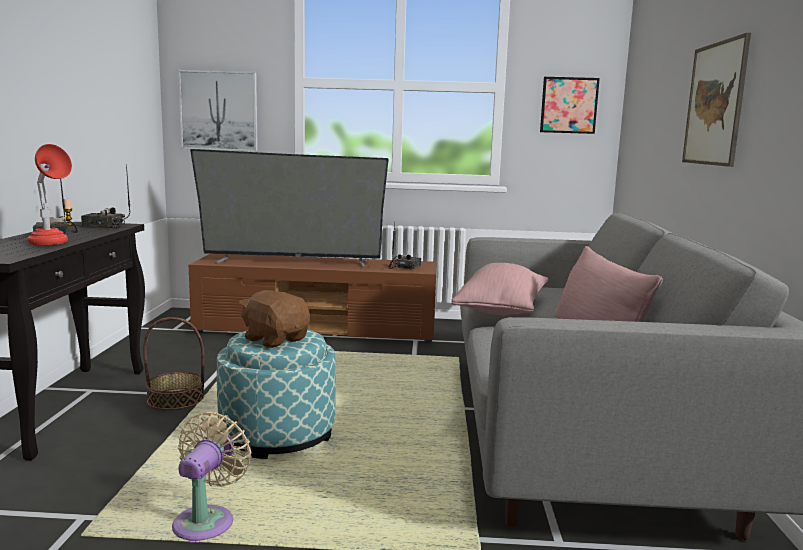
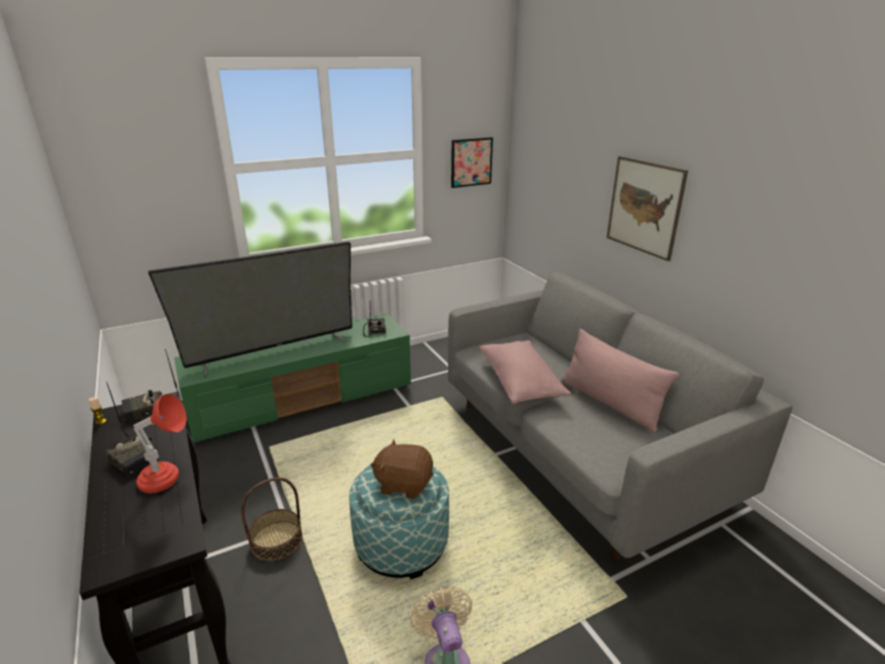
camera: 30 degrees left, 15 degrees up
picture [178,70,258,151] -> none
brown tv stand [189,254,436,343] -> green tv stand [174,313,411,443]

